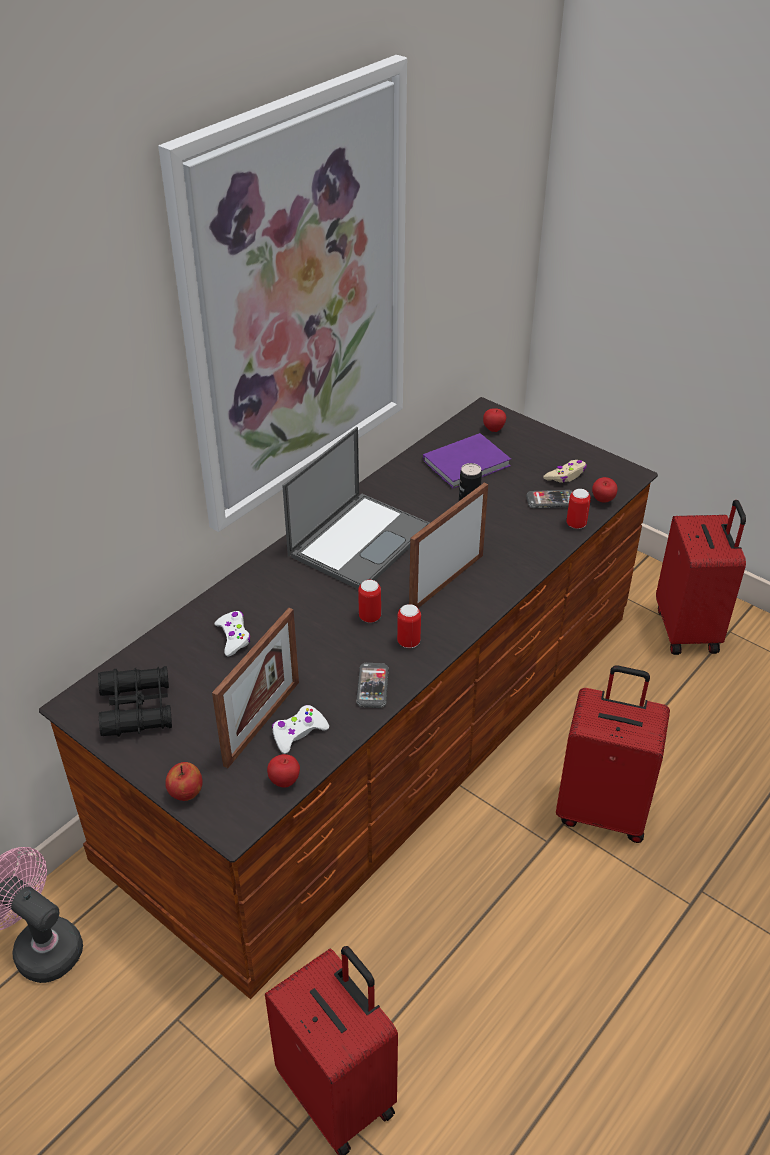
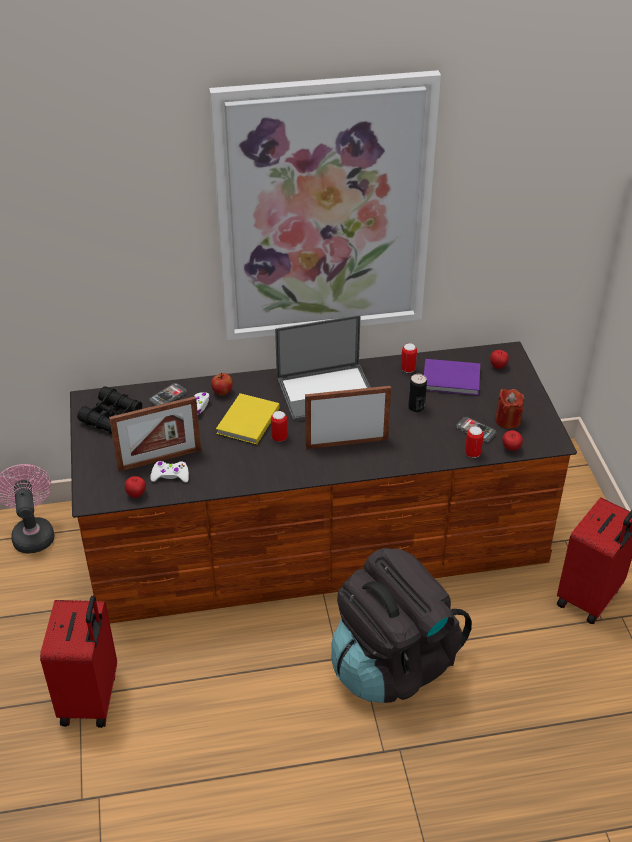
camera: 40 degrees right, 0 degrees up
apple [165,762,203,801] -> apple moved to [211,373,233,396]
phone [356,663,389,708] -> phone moved to [149,383,186,406]
can [397,604,421,648] -> can moved to [401,343,417,373]
beige game controller [543,460,587,483] -> red candle [495,389,524,429]
red suitcase [556,666,670,843] -> black backpack [331,548,472,703]
none -> yellow book [216,393,280,445]

